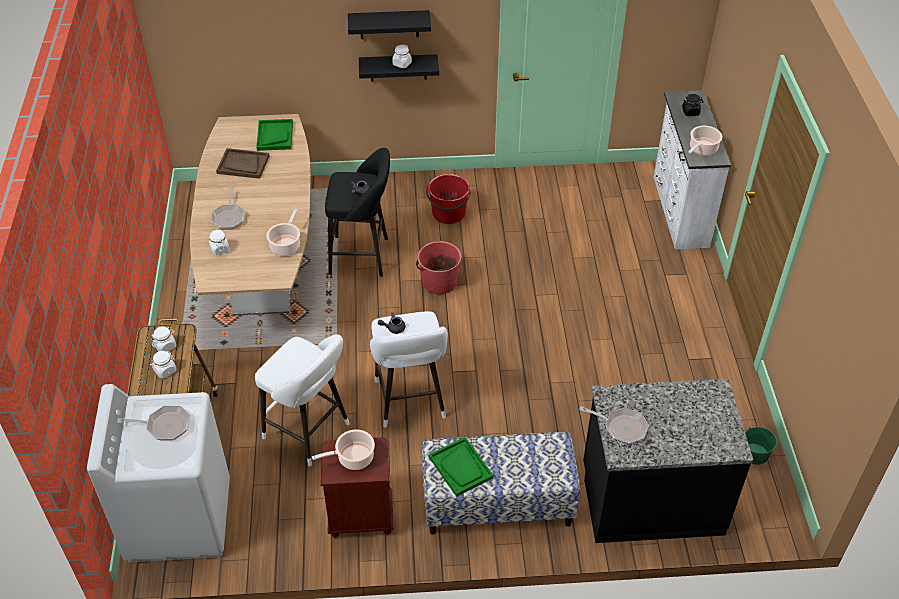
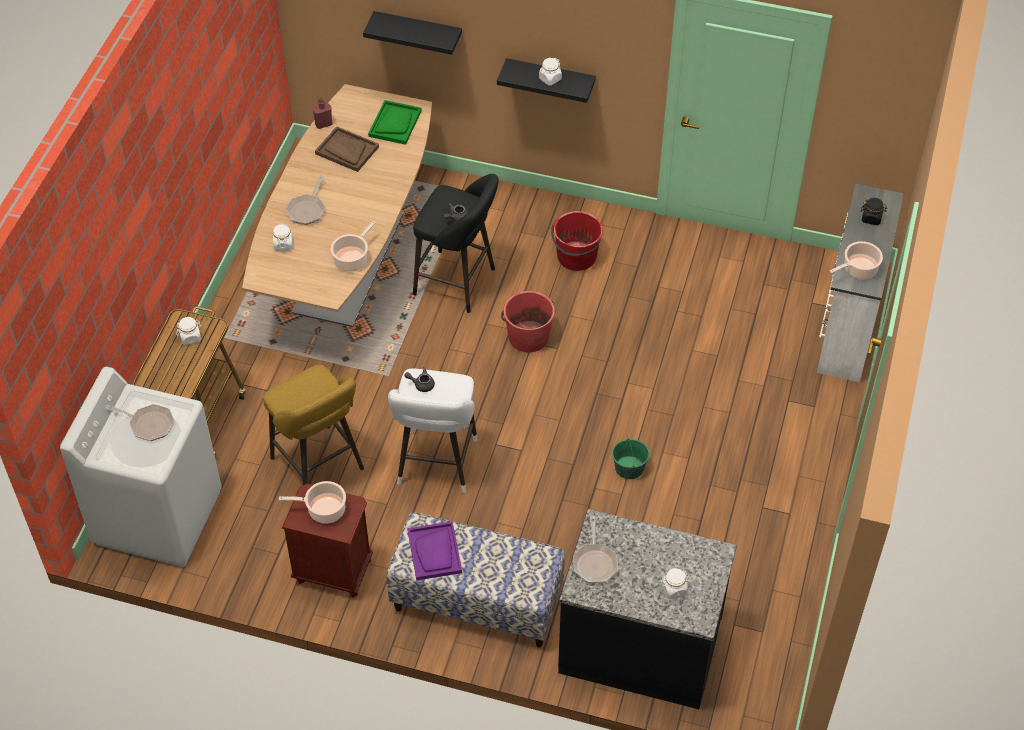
camera: 20 degrees right, 5 degrees up
white jar [150,351,177,378] -> white jar moved to [661,568,689,600]
white stool [255,334,350,467] -> yellow stool [263,365,364,485]
black shelf [348,10,431,39] -> black shelf moved to [363,11,462,55]
green tray [429,437,494,497] -> purple tray [407,521,462,580]
frying pan [579,406,649,444] -> frying pan turned 45 degrees clockwise [573,516,618,583]
green bucket [745,425,777,465] -> green bucket moved to [612,436,650,479]
none -> red bottle [313,98,333,129]

